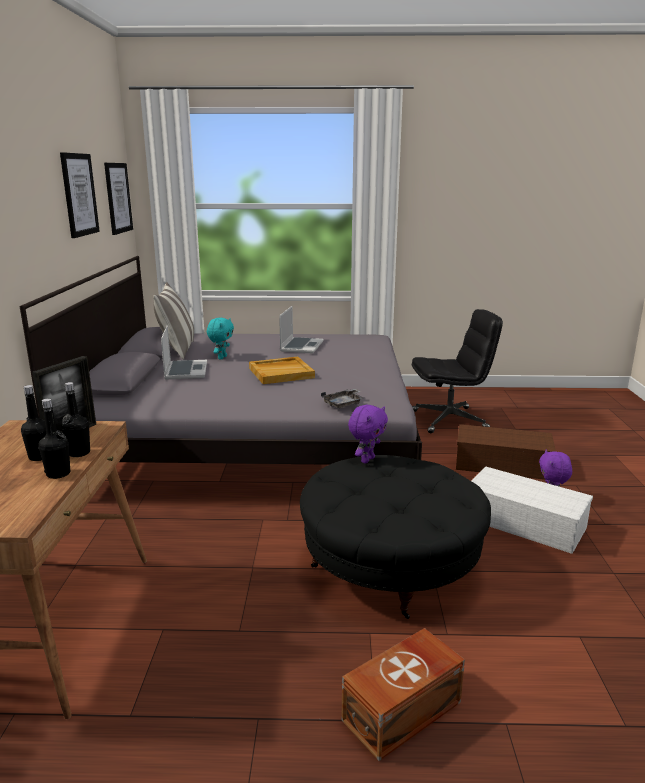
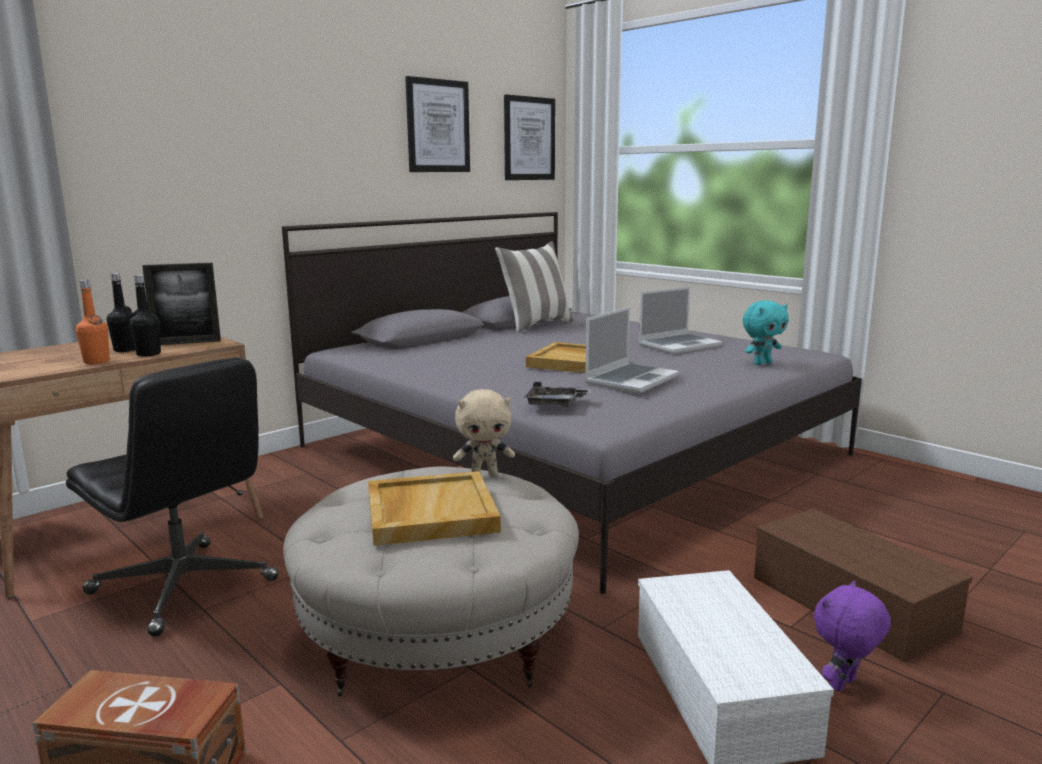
camera: 45 degrees right, 5 degrees down
black bottle [38,398,70,479] -> orange bottle [75,280,110,364]
laptop [161,325,207,379] -> laptop moved to [585,307,679,393]
turquoise plush toy [207,318,234,359] -> turquoise plush toy moved to [743,300,789,365]
black ottoman [300,455,491,619] -> beige ottoman [283,467,579,696]
purple plush toy [348,405,388,463] -> beige plush toy [453,389,515,477]
black office chair [412,309,503,433] -> black office chair moved to [66,357,279,637]
none -> beige tray [368,471,501,546]

